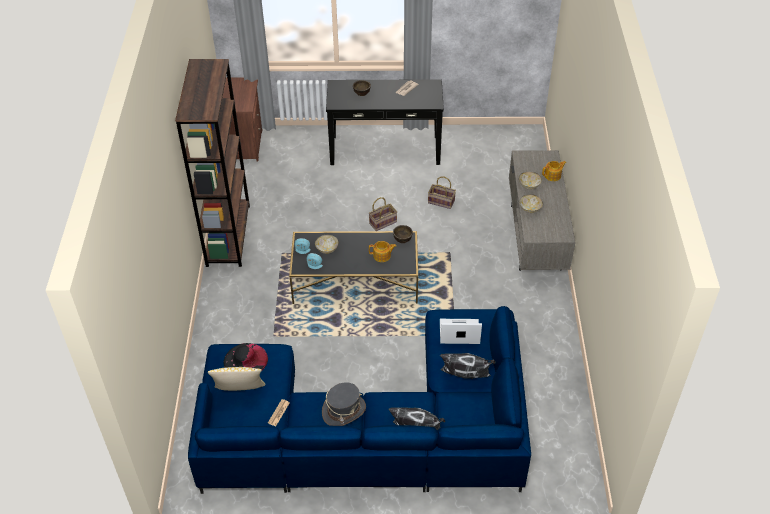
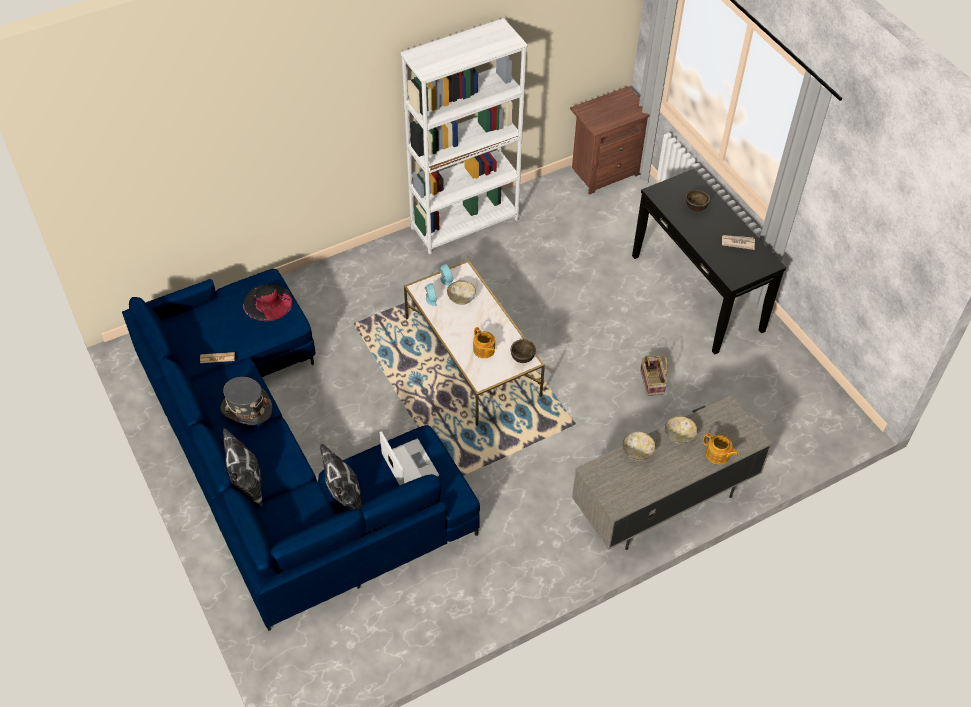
camera: 60 degrees right, 5 degrees up
brown bookcase [175,59,250,267] -> white bookcase [401,18,527,255]
pillow [208,367,265,391] -> none
black coffee table [289,231,418,304] -> white coffee table [404,260,545,426]
basket [369,197,397,231] -> none

